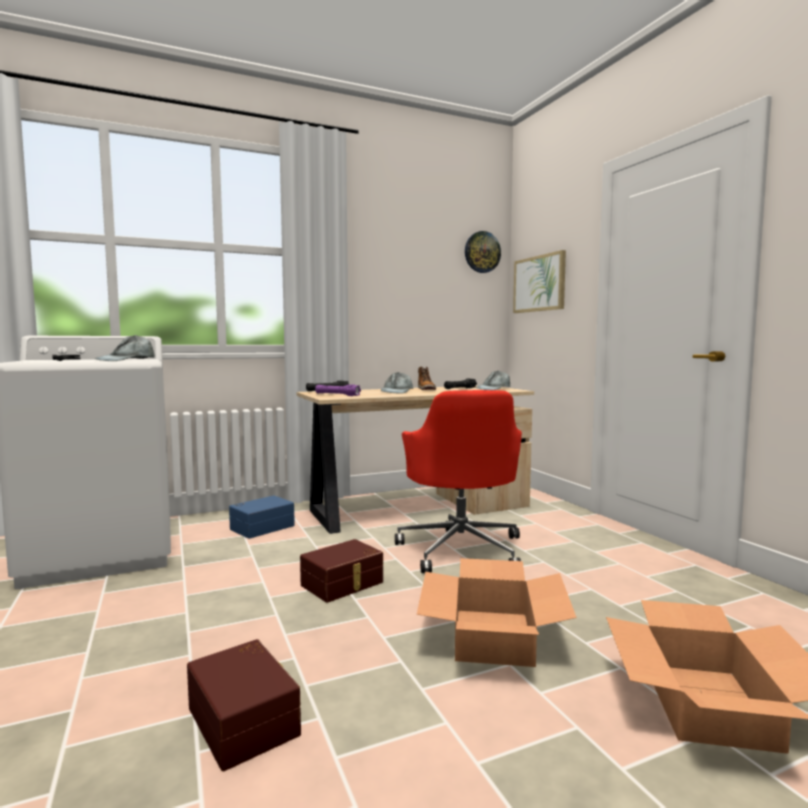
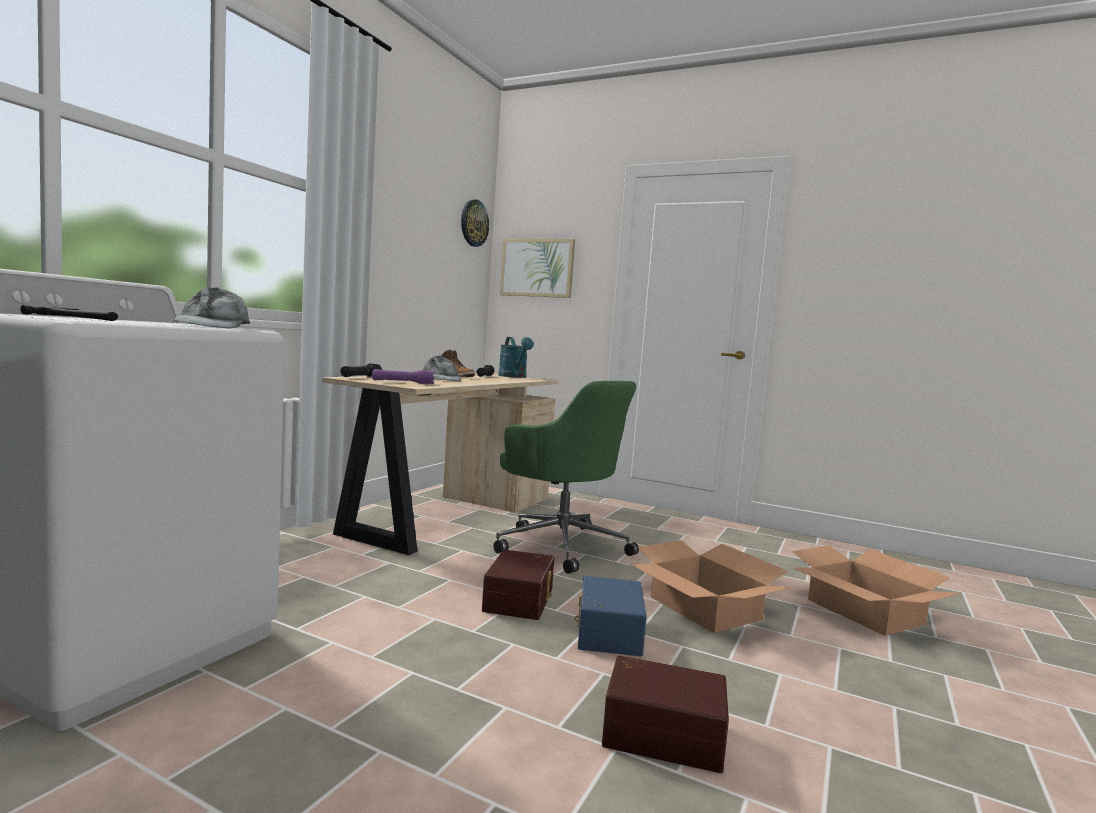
camera: 40 degrees left, 0 degrees up
blue storage box [229,496,295,539] -> blue storage box moved to [574,576,647,656]
red office chair [395,390,522,573] -> green office chair [493,381,639,574]
grey cap [476,371,510,390] -> turquoise watering can [498,337,534,378]

